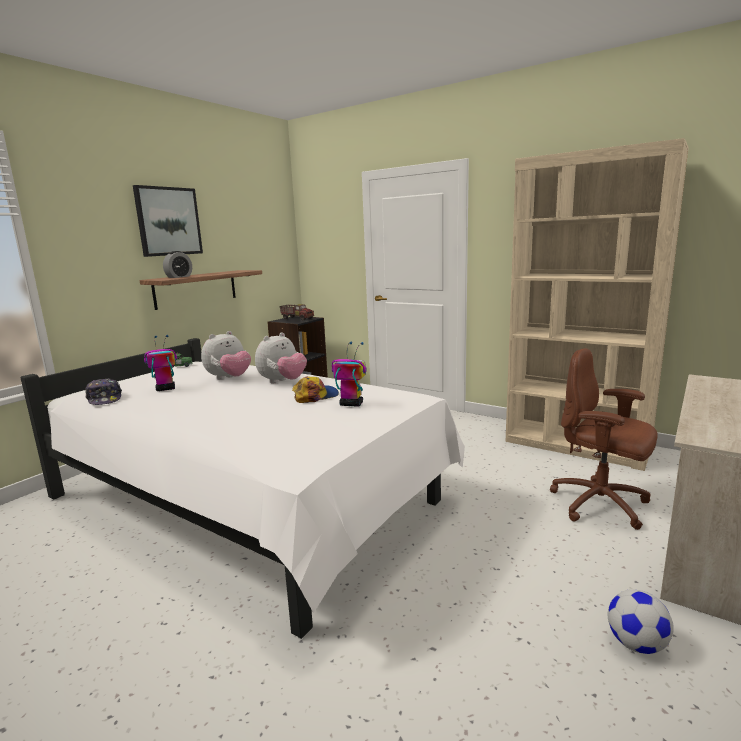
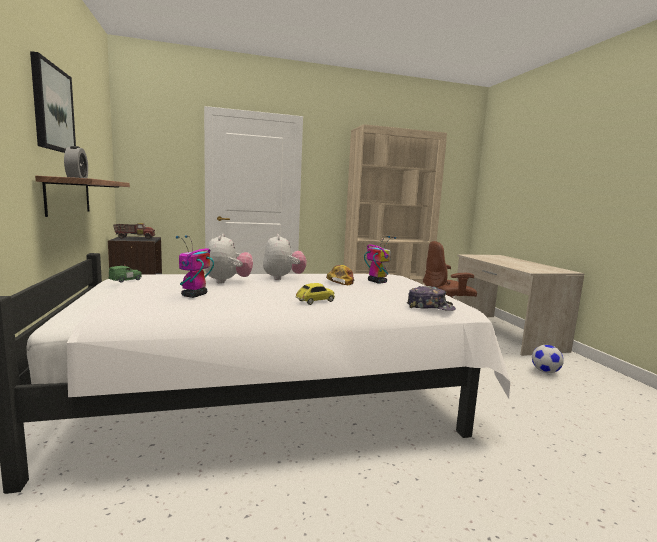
camera: 50 degrees left, 5 degrees down
cap [85,378,122,405] -> cap moved to [407,286,456,311]
toy robot [332,342,367,407] -> toy robot turned 90 degrees clockwise [364,236,396,284]
none -> toy car [295,283,335,305]

